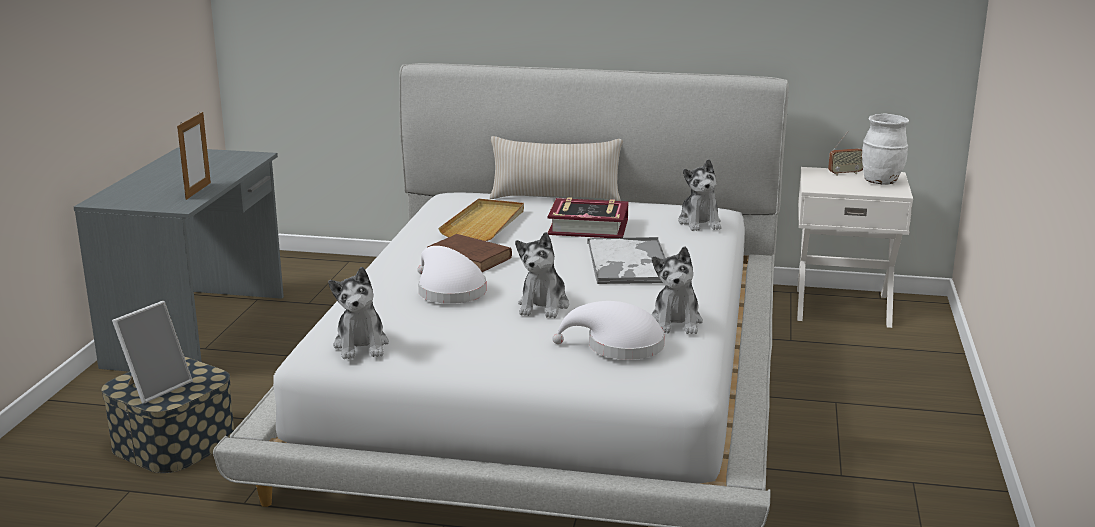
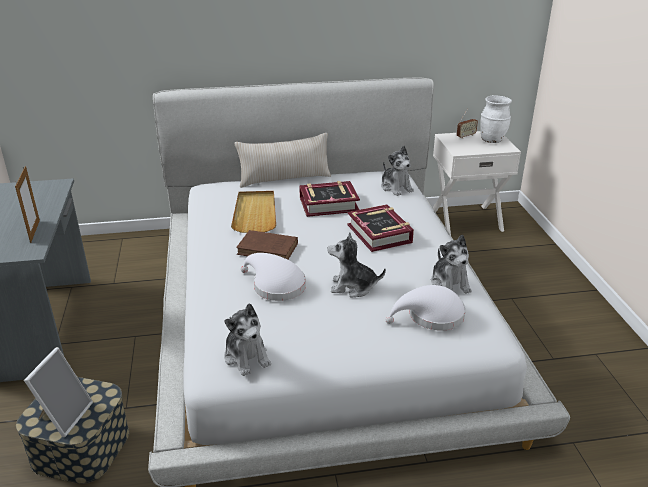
camera: 20 degrees left, 10 degrees up
plush toy [515,232,569,318] -> plush toy turned 105 degrees clockwise [327,233,386,298]
tray [587,237,665,284] -> book [347,204,414,252]

